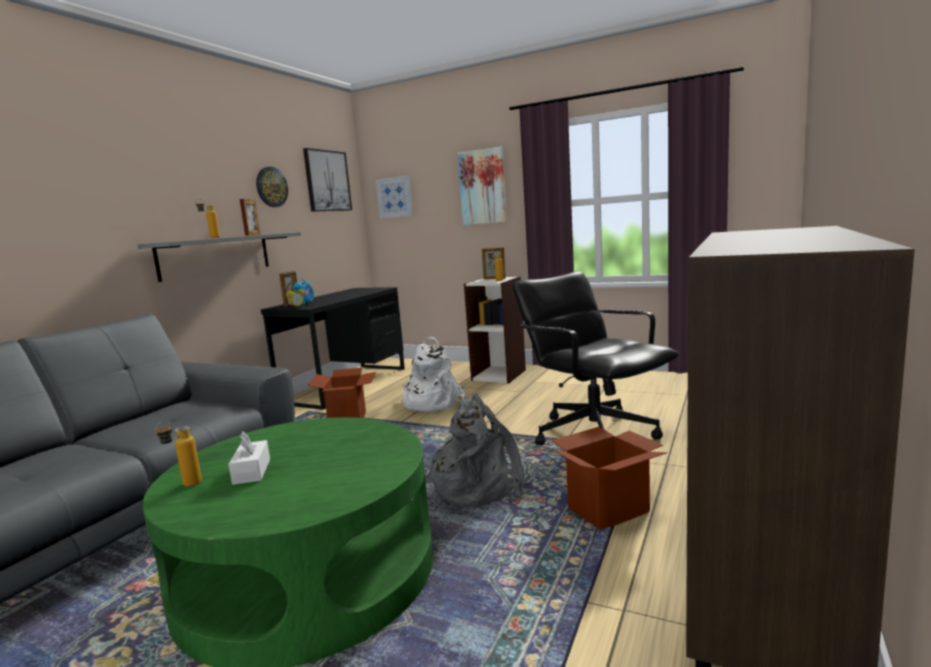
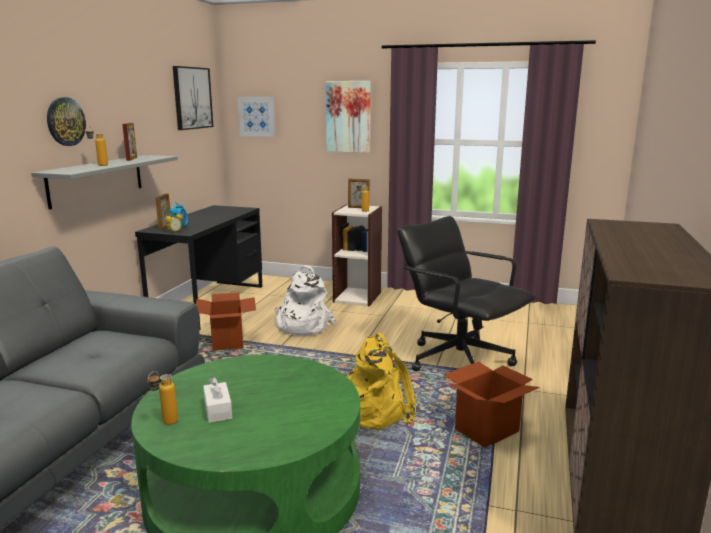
camera: 10 degrees left, 5 degrees up
wall clock [256,167,288,207] -> wall clock moved to [47,97,86,146]
grey backpack [427,392,524,508] -> yellow backpack [346,333,416,430]

